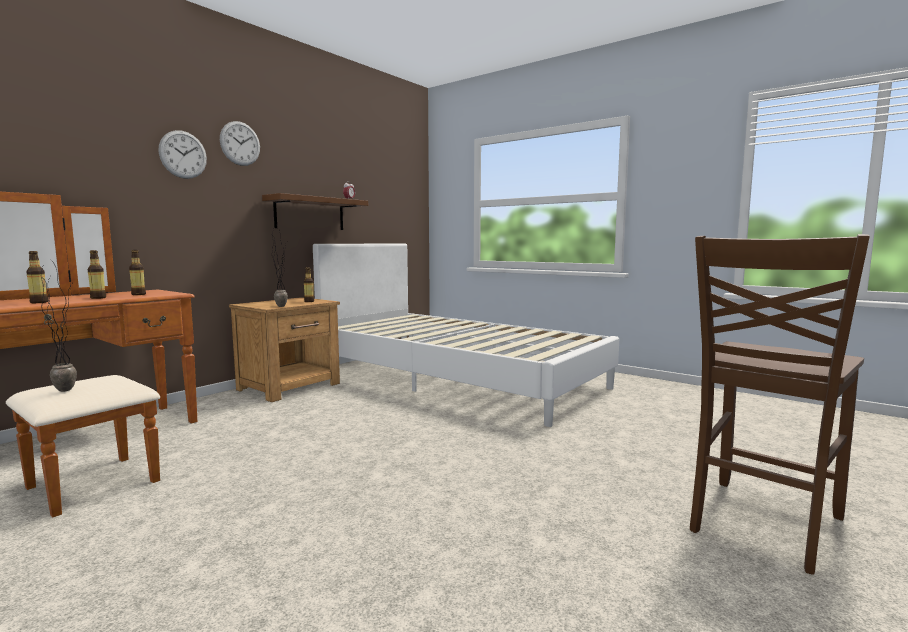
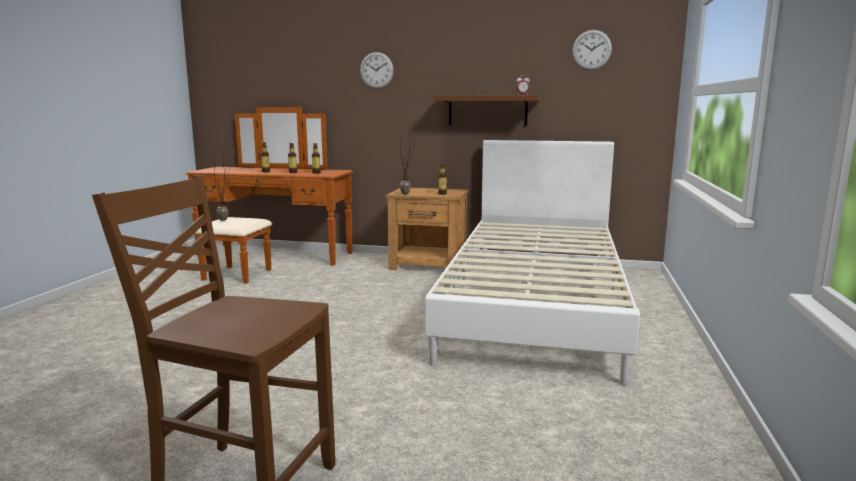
camera: 65 degrees right, 5 degrees up
wall clock [220,121,260,166] -> wall clock moved to [572,30,612,70]

